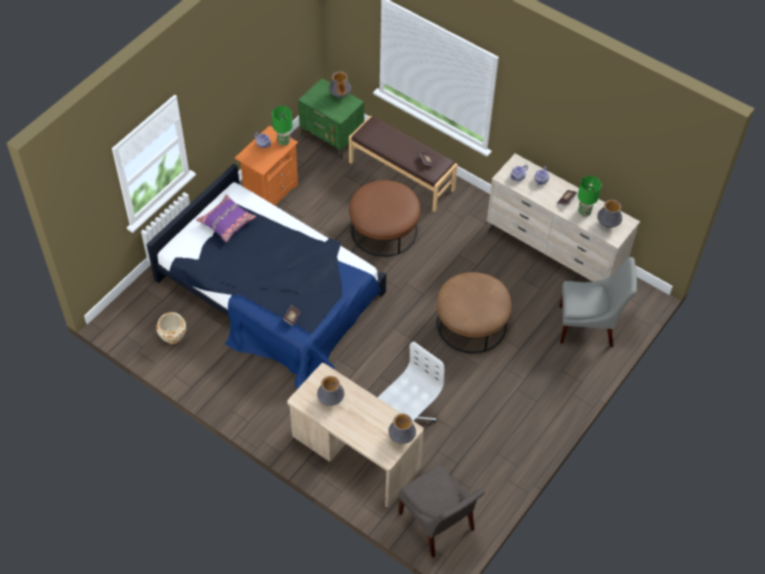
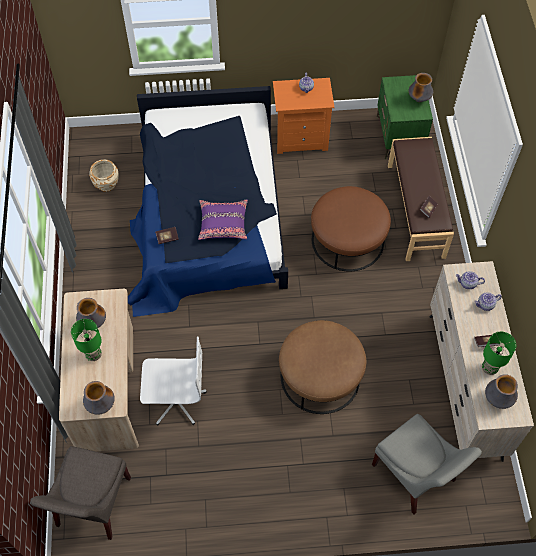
camera: 50 degrees right, 5 degrees up
purple pillow [196,194,257,242] -> purple pillow moved to [198,199,248,240]
green table lamp [272,106,293,146] -> green table lamp moved to [71,319,102,361]

